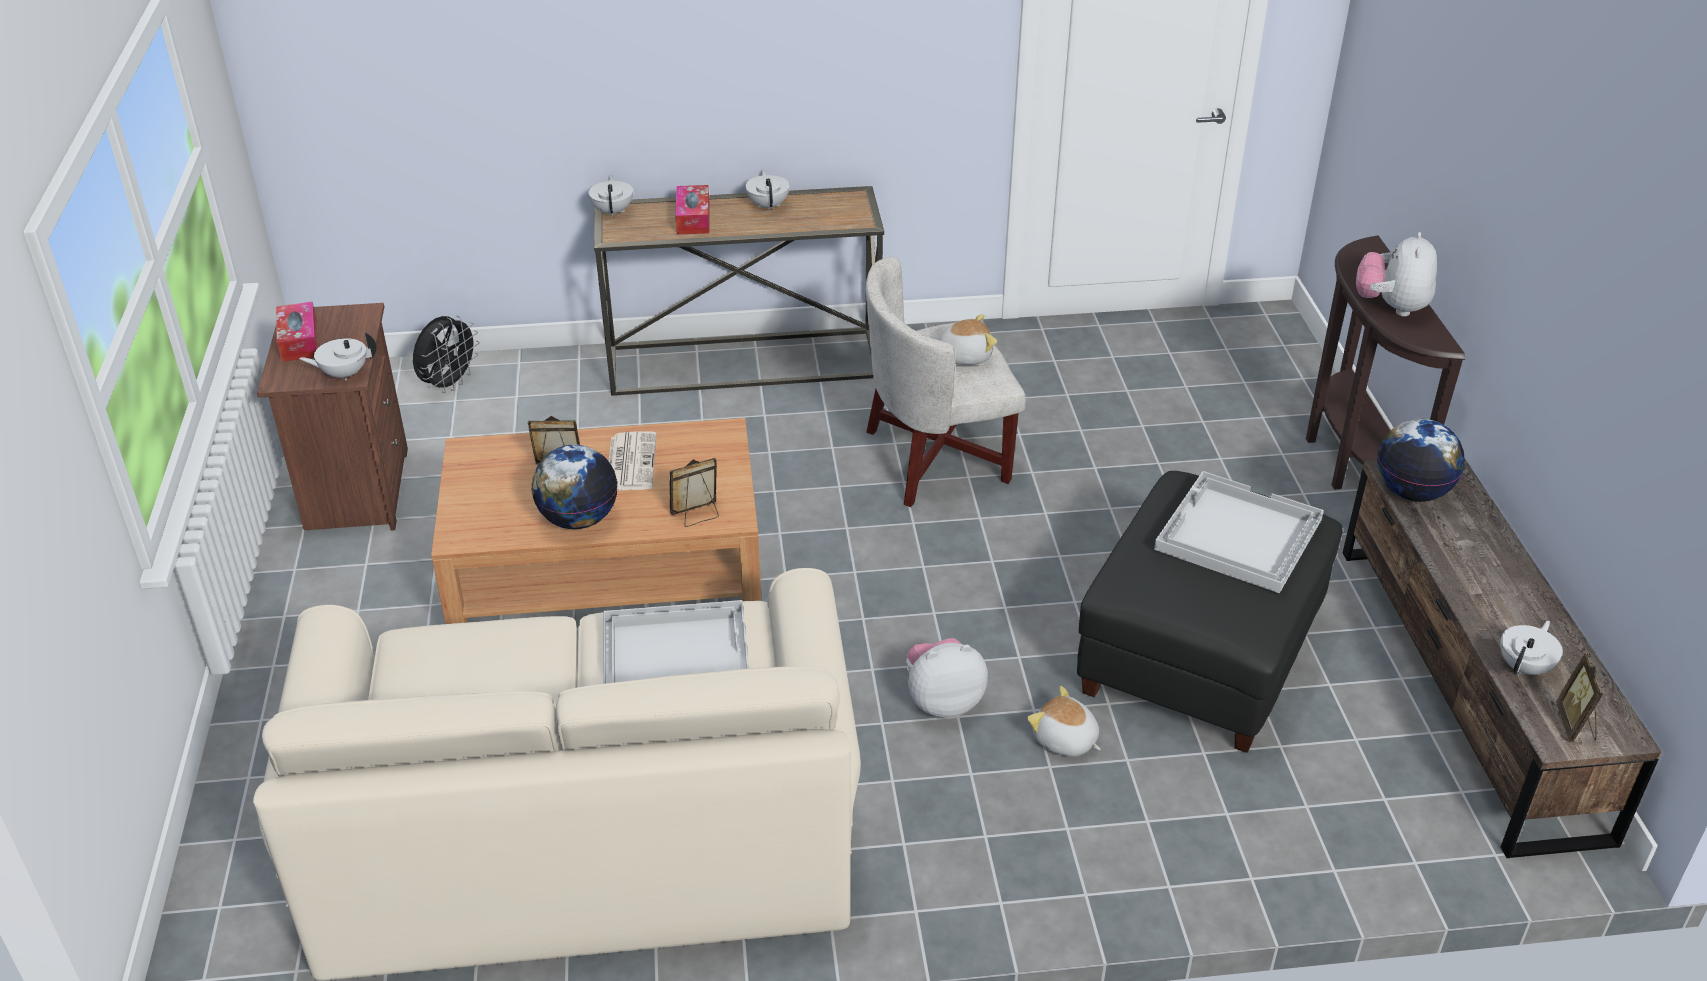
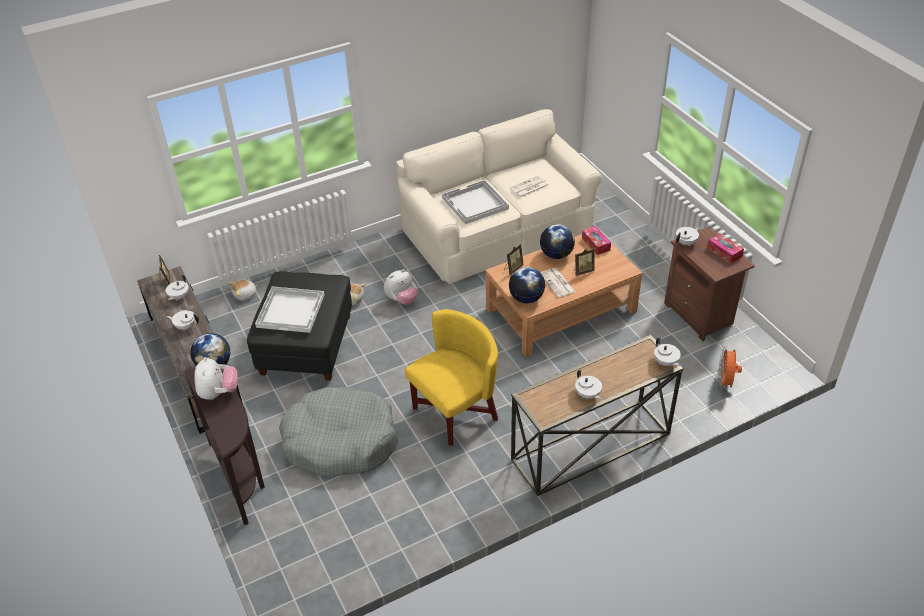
camera: 160 degrees right, 5 degrees up
black fan [413,315,479,393] -> orange fan [718,347,742,389]
tissue box [675,185,710,235] -> tissue box moved to [582,226,611,255]
white armchair [866,257,1026,507] -> yellow armchair [405,309,498,446]
plush toy [939,314,997,365] -> plush toy moved to [228,280,258,301]
none -> white teapot [166,310,199,331]
none -> grey dog bed [279,387,398,476]
none -> globe [509,267,545,303]
none -> newspaper [510,176,549,198]

